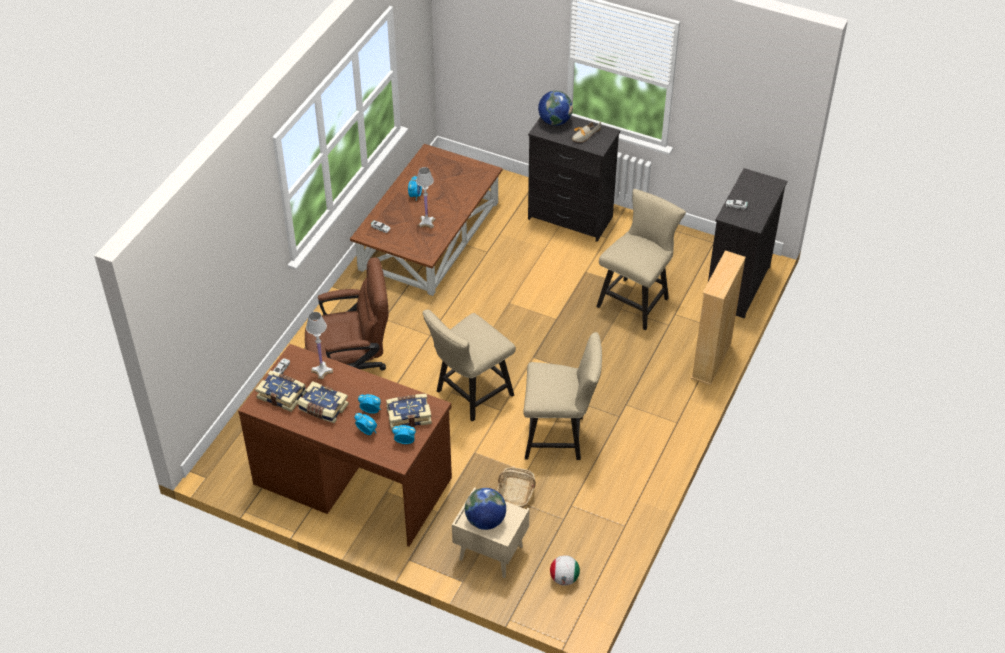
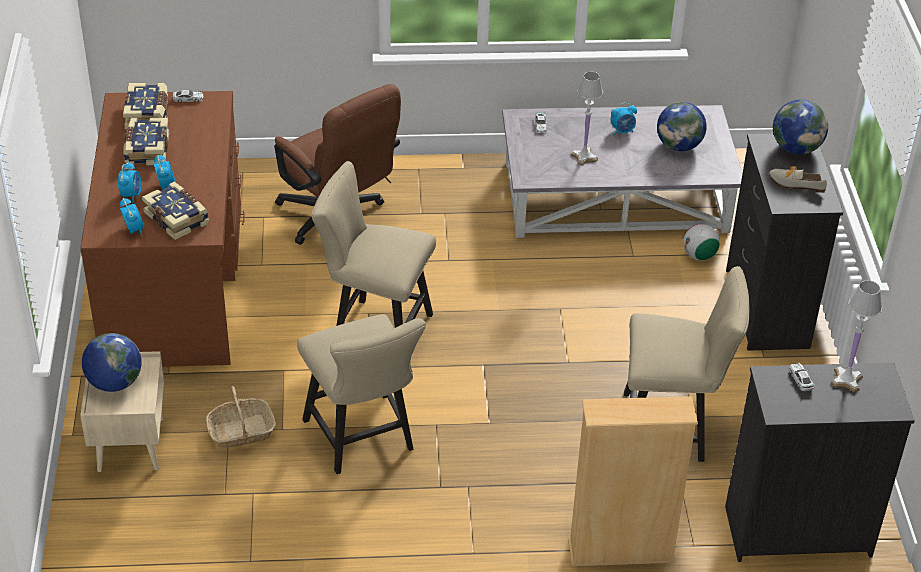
camera: 60 degrees right, 5 degrees down
white table lamp [306,312,333,379] -> white table lamp moved to [831,280,882,393]
brown coffee table [350,144,502,296] -> grey coffee table [502,105,742,238]
football [550,555,580,586] -> football moved to [683,224,720,260]
none -> globe [657,102,707,151]

